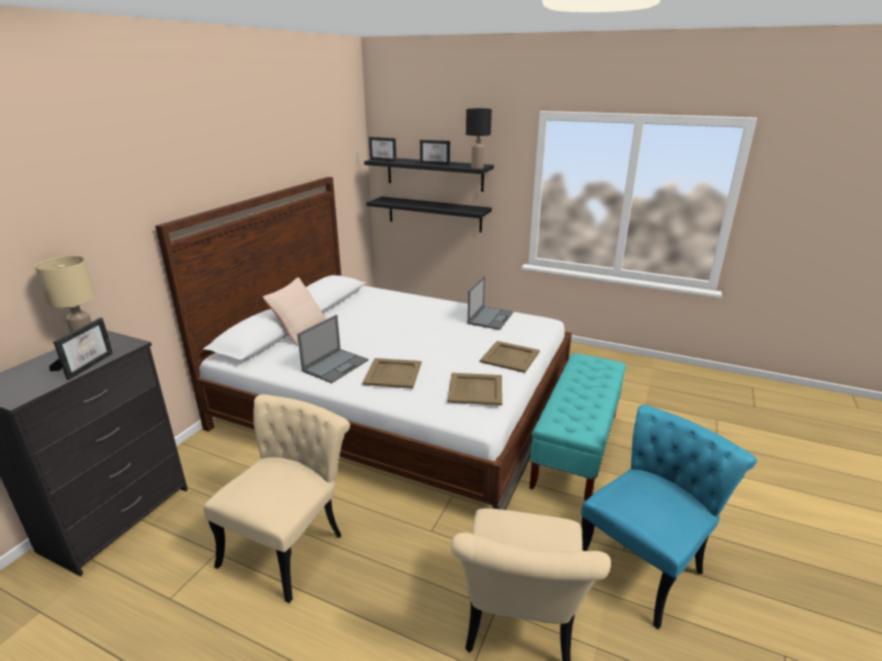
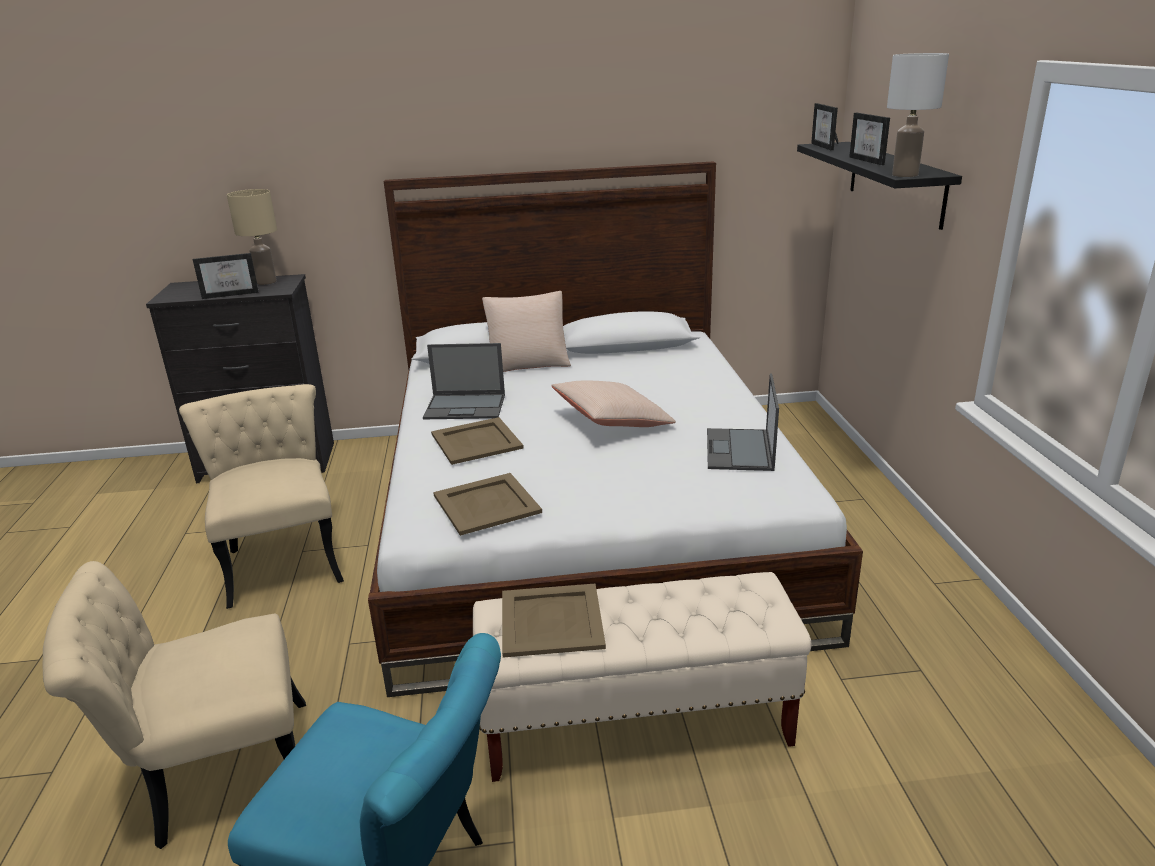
camera: 60 degrees right, 0 degrees up
beige chair [203,394,350,603] -> beige chair turned 105 degrees counterclockwise [179,384,344,609]
black shelf [366,196,492,233] -> none
black table lamp [466,108,492,169] -> white table lamp [887,53,949,177]
laptop [468,276,514,330] -> laptop turned 105 degrees clockwise [707,374,779,471]
beige tray [480,341,540,373] -> beige tray moved to [502,584,606,658]
turquoise bench [529,353,626,501] -> beige bench [473,572,811,782]
none -> beige pillow [551,381,676,427]

